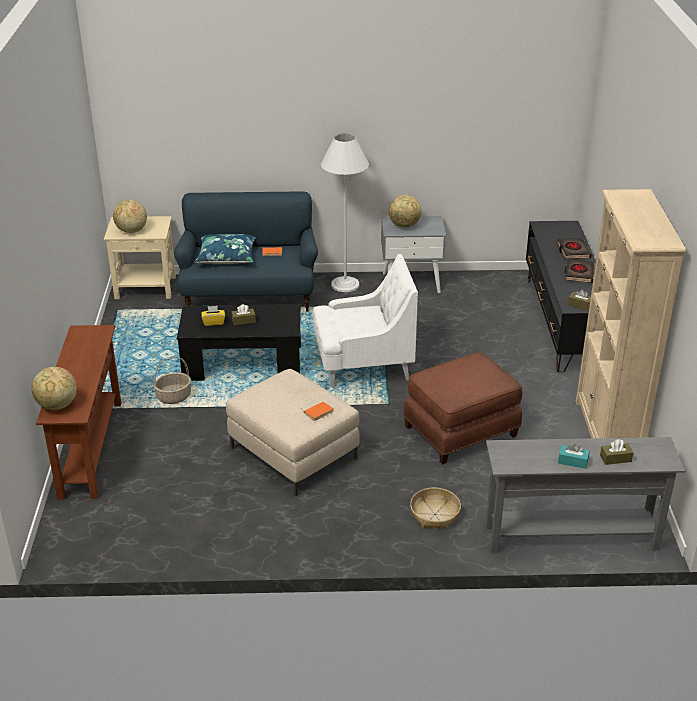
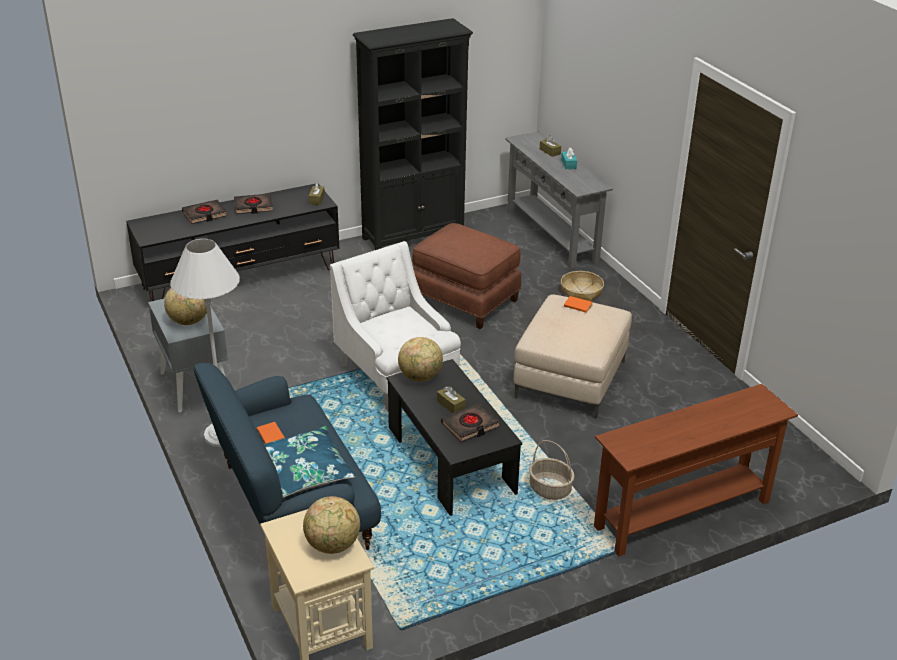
camera: 115 degrees left, 0 degrees up
globe [32,367,77,410] -> globe moved to [398,337,443,382]
yellow tissue box [202,306,225,326] -> black book [441,403,500,442]
beige bookcase [575,189,686,438] -> black bookcase [353,18,473,250]

